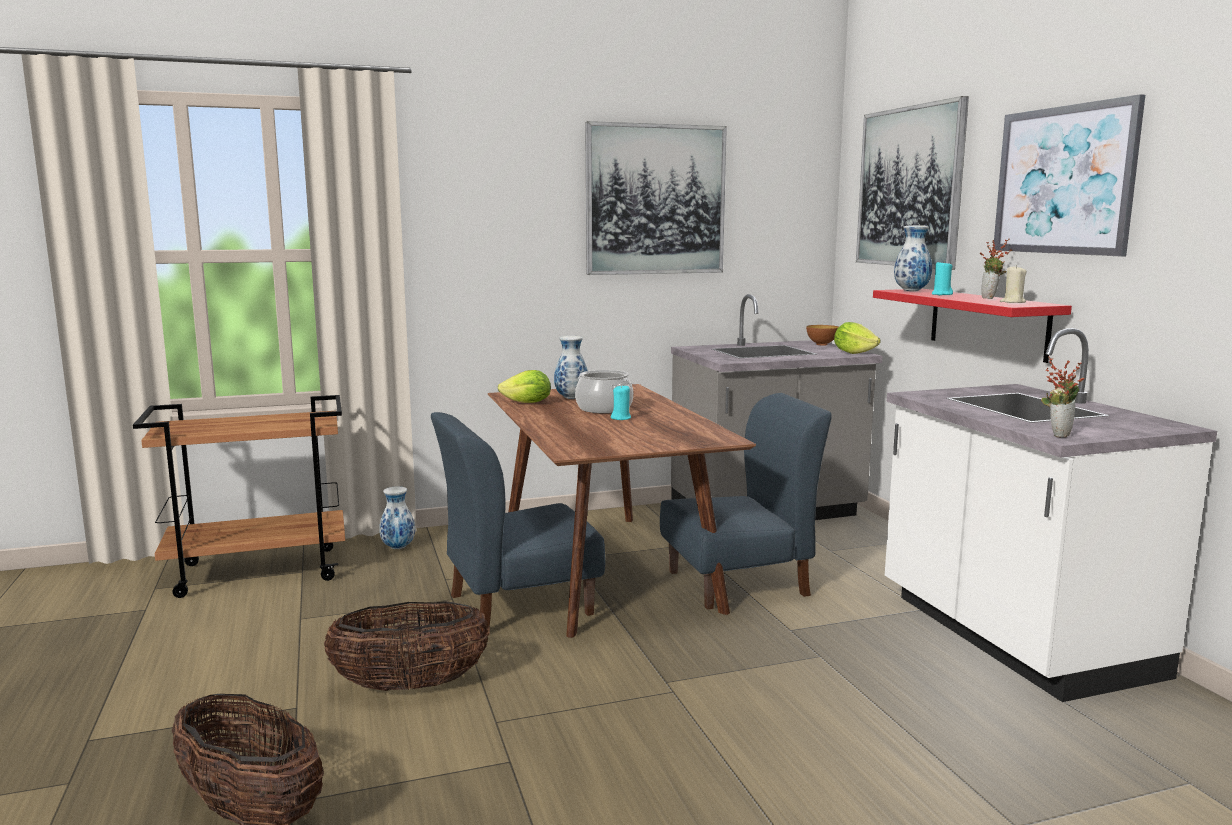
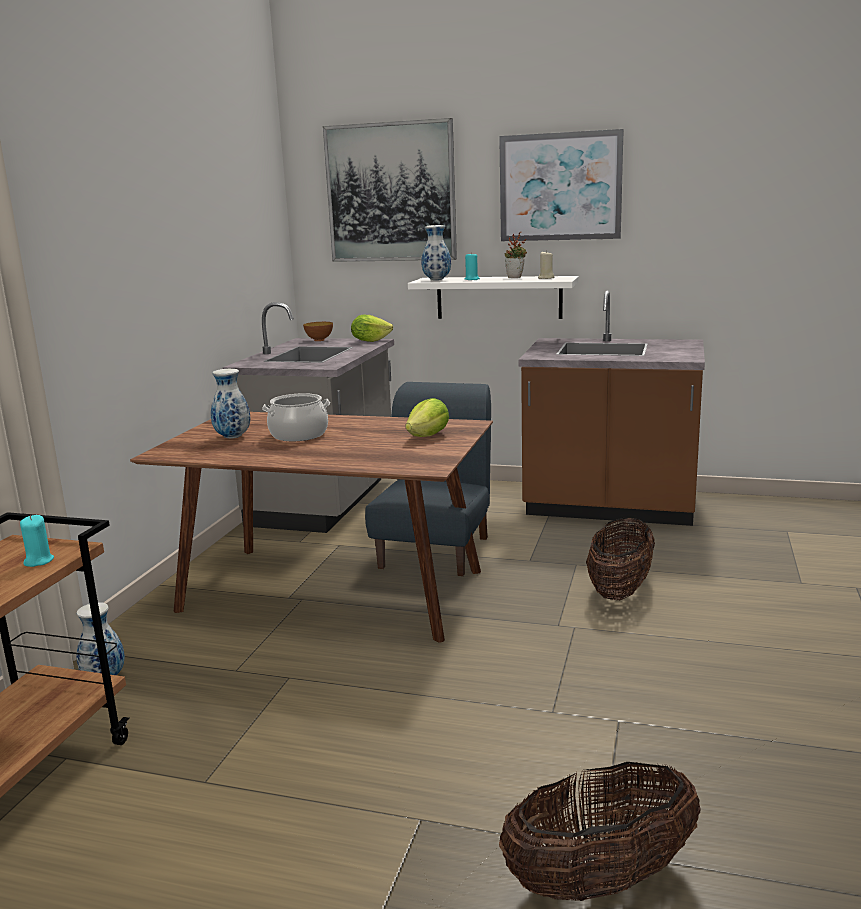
camera: 55 degrees left, 5 degrees up
basket [324,601,490,691] -> basket moved to [586,518,655,600]
blue chair [431,412,605,626] -> none
lettuce [498,370,551,403] -> lettuce moved to [405,398,449,437]
picture [585,121,727,275] -> none
turquoise candle [611,384,631,420] -> turquoise candle moved to [20,515,54,567]
red shelf [873,289,1072,363] -> white shelf [408,276,579,319]
white counter [885,328,1217,702] -> brown counter [519,290,705,526]
potted plant [1041,356,1085,437] -> none

